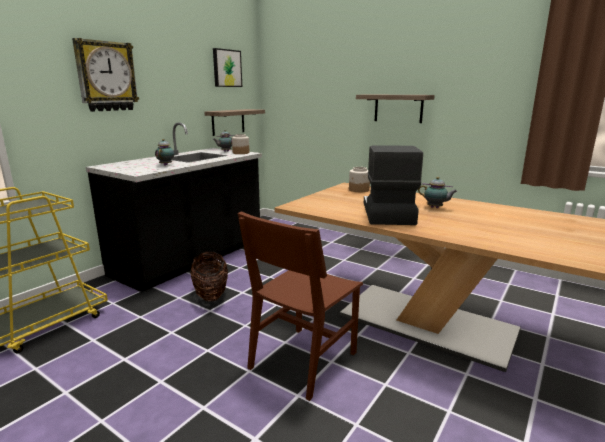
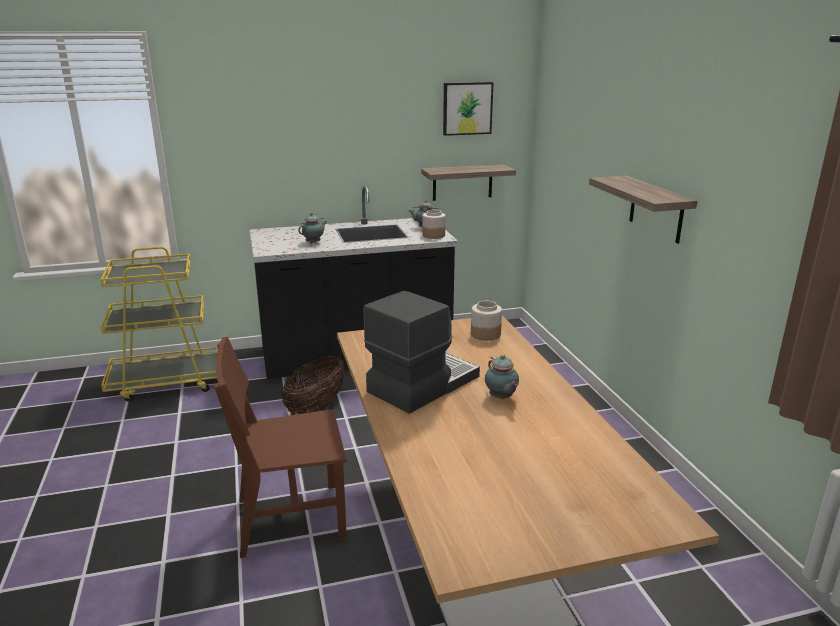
camera: 40 degrees right, 5 degrees up
wall clock [72,38,139,112] -> none

